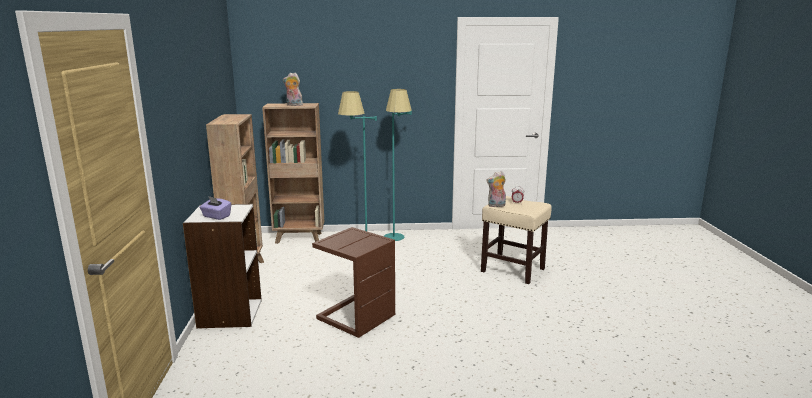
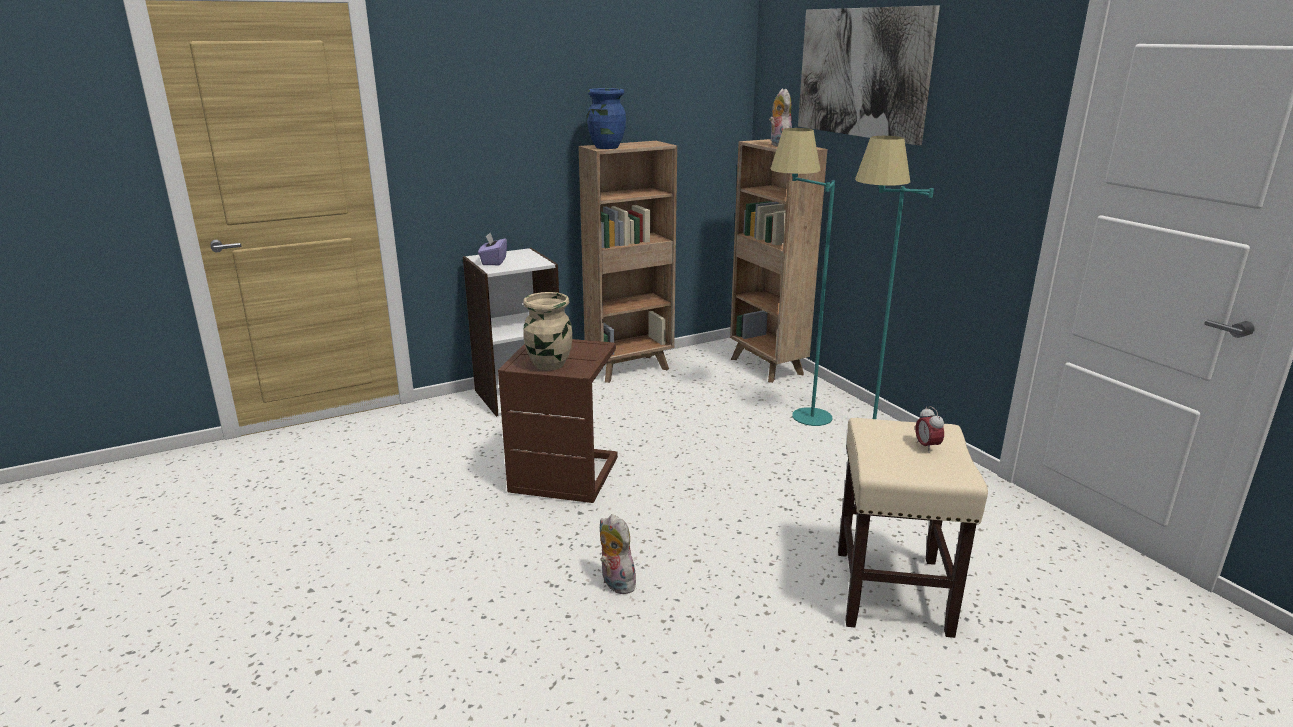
camera: 65 degrees right, 5 degrees up
plush toy [486,171,506,207] -> plush toy moved to [600,514,636,594]
none -> beige vase [523,292,573,371]
none -> blue vase [587,88,626,149]
none -> picture [798,5,940,146]

